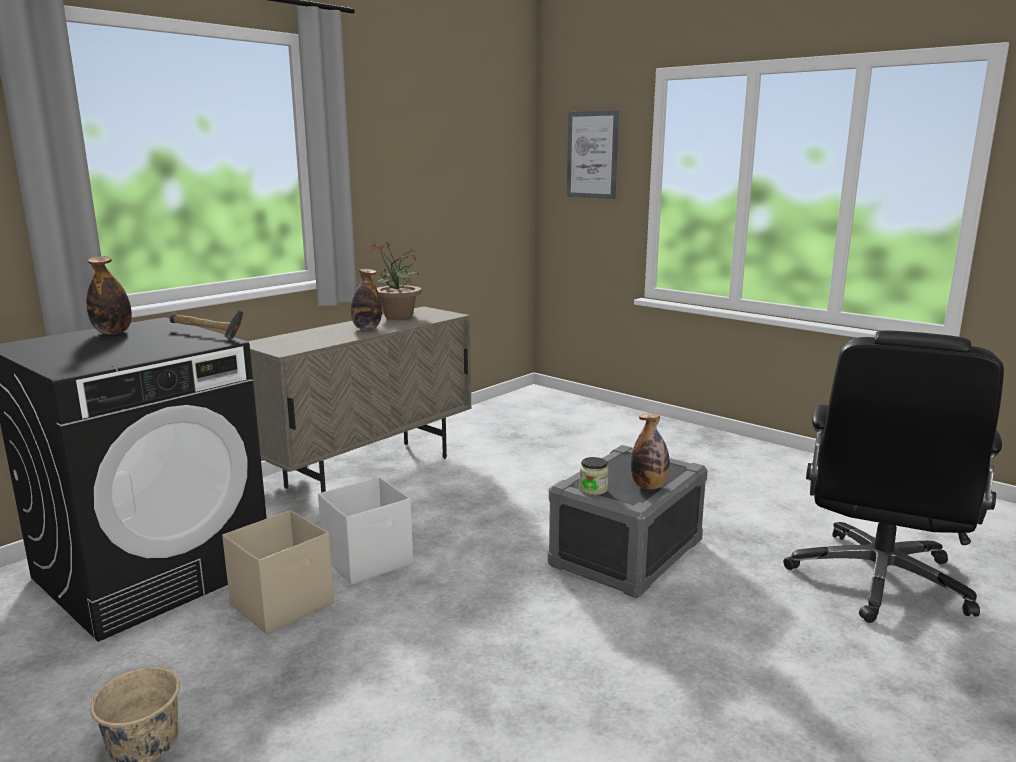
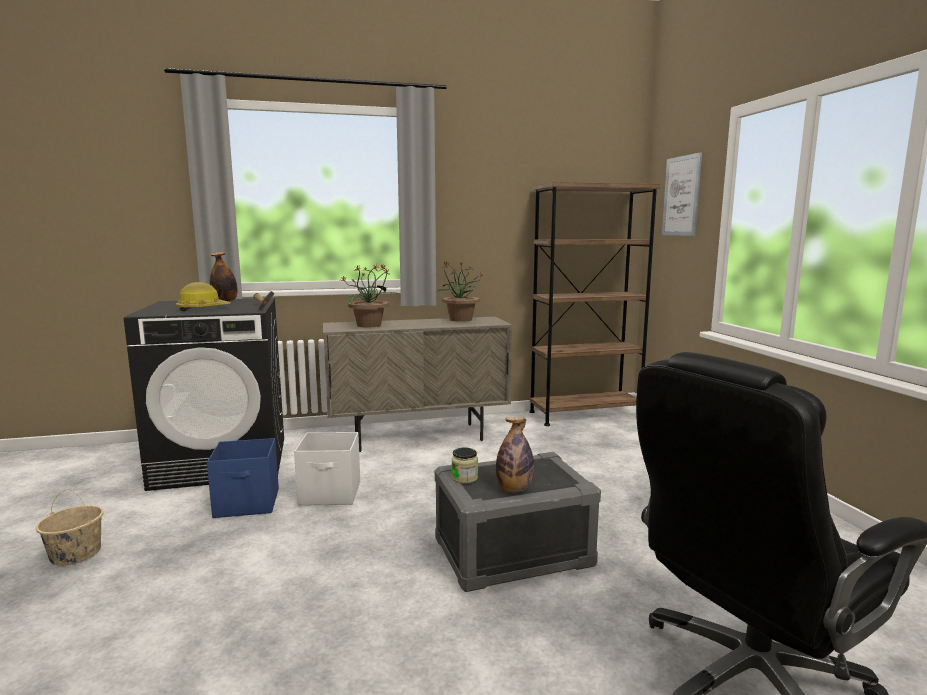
camera: 35 degrees right, 5 degrees down
beige storage box [222,510,334,634] -> blue storage box [207,438,279,518]
bottle [351,269,382,330] -> none
none -> hard hat [176,282,230,311]
none -> potted plant [341,264,398,328]
none -> brown bookcase [529,182,660,426]

